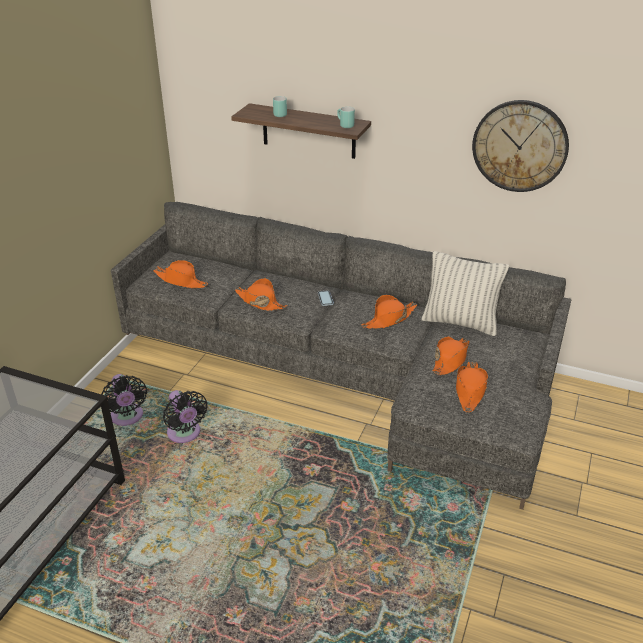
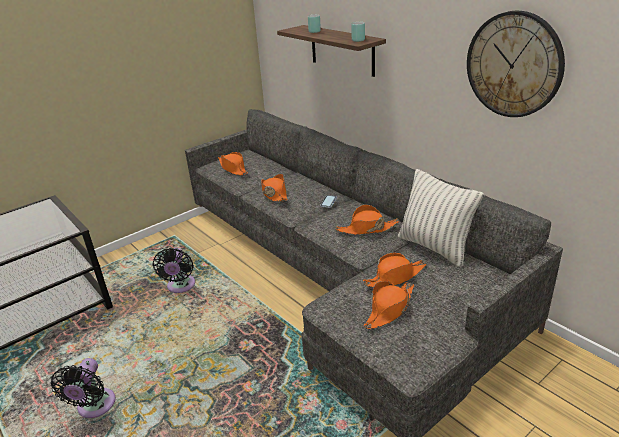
camera: 30 degrees right, 5 degrees down
black fan [101,374,147,426] -> black fan moved to [51,358,115,418]

